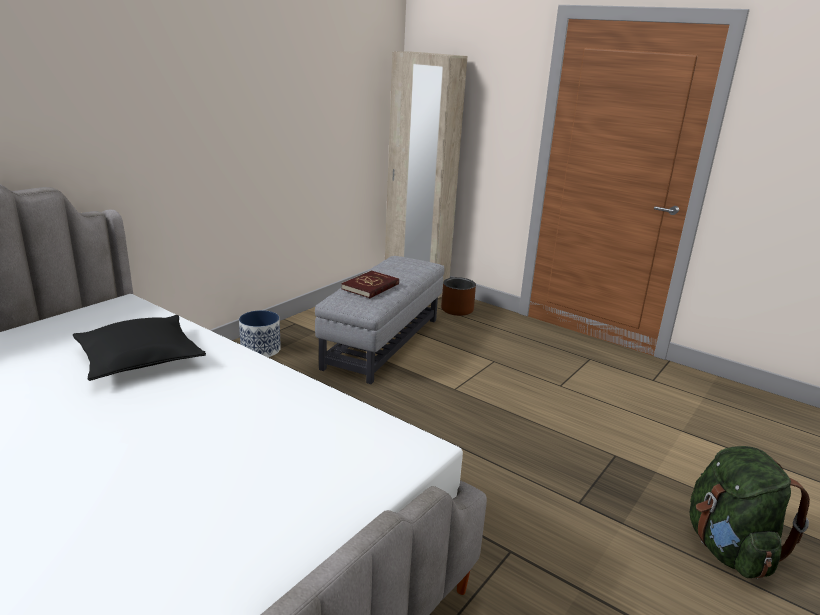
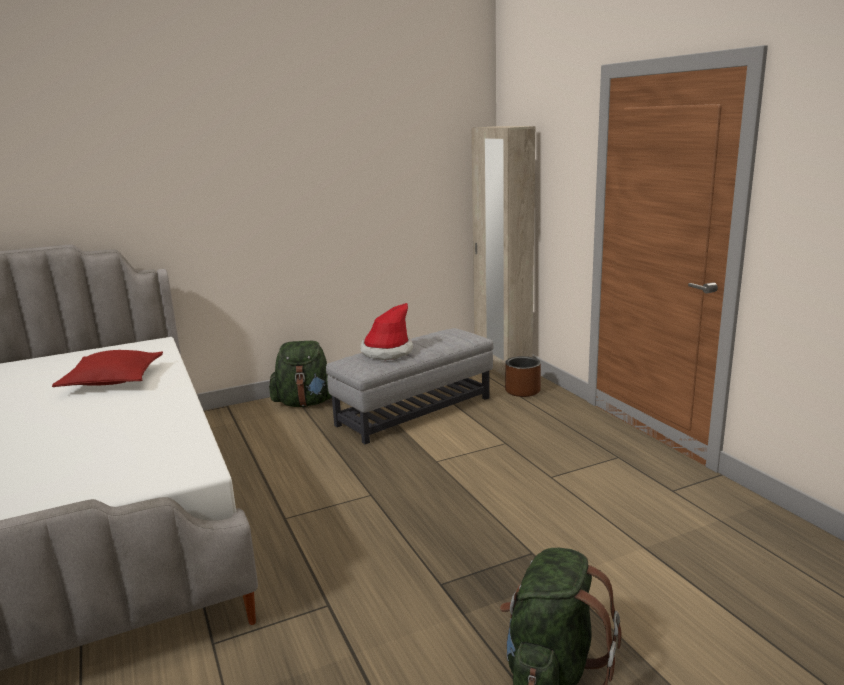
camera: 30 degrees right, 5 degrees down
black pillow [73,315,206,381] -> red pillow [52,350,163,387]
planter [239,310,281,357] -> green backpack [269,341,332,407]
red book [341,270,399,298] -> hat [360,303,413,360]

